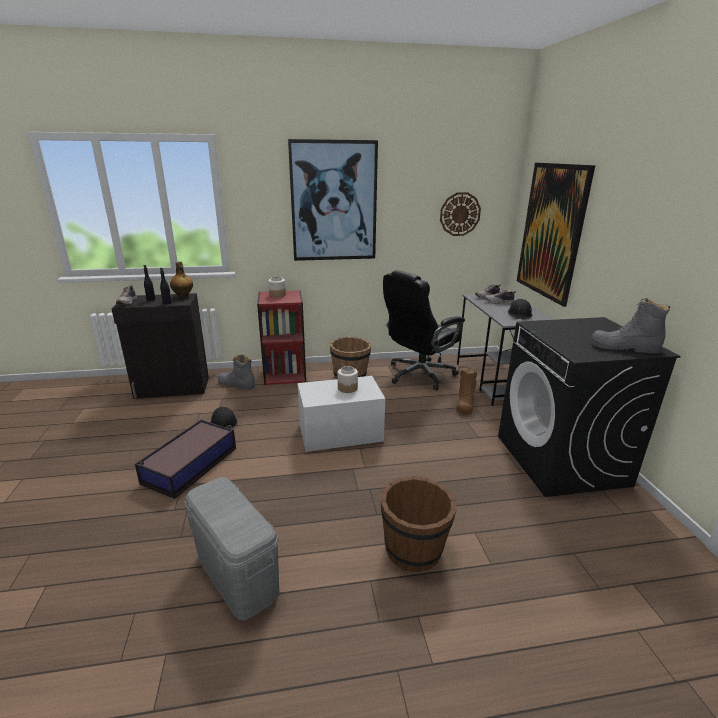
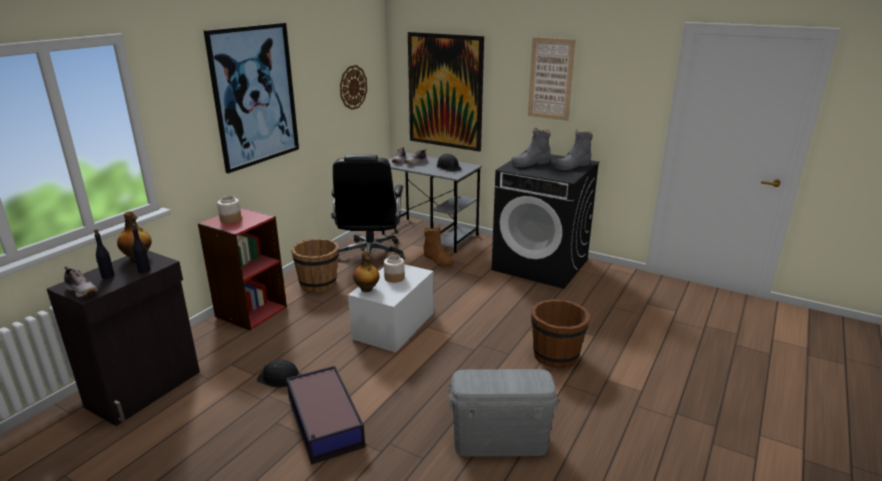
camera: 50 degrees left, 0 degrees up
grey boot [218,355,255,390] -> grey boot moved to [511,128,551,167]
none -> bottle [353,251,380,292]
none -> picture [528,37,576,121]

